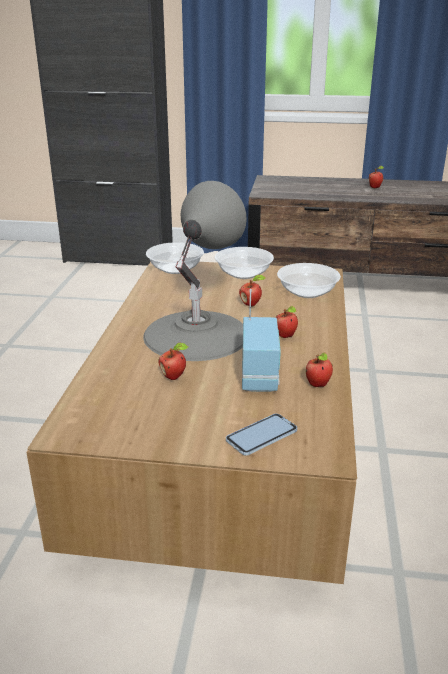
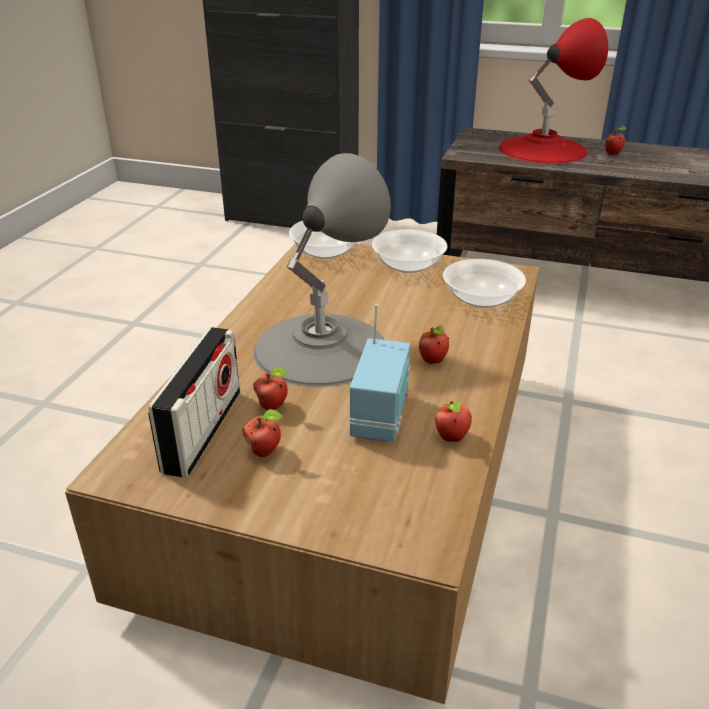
camera: 10 degrees right, 5 degrees up
phone [226,414,297,456] -> none
apple [239,275,266,307] -> apple moved to [243,409,283,457]
none -> radio [148,327,240,478]
none -> red table lamp [499,18,608,164]

